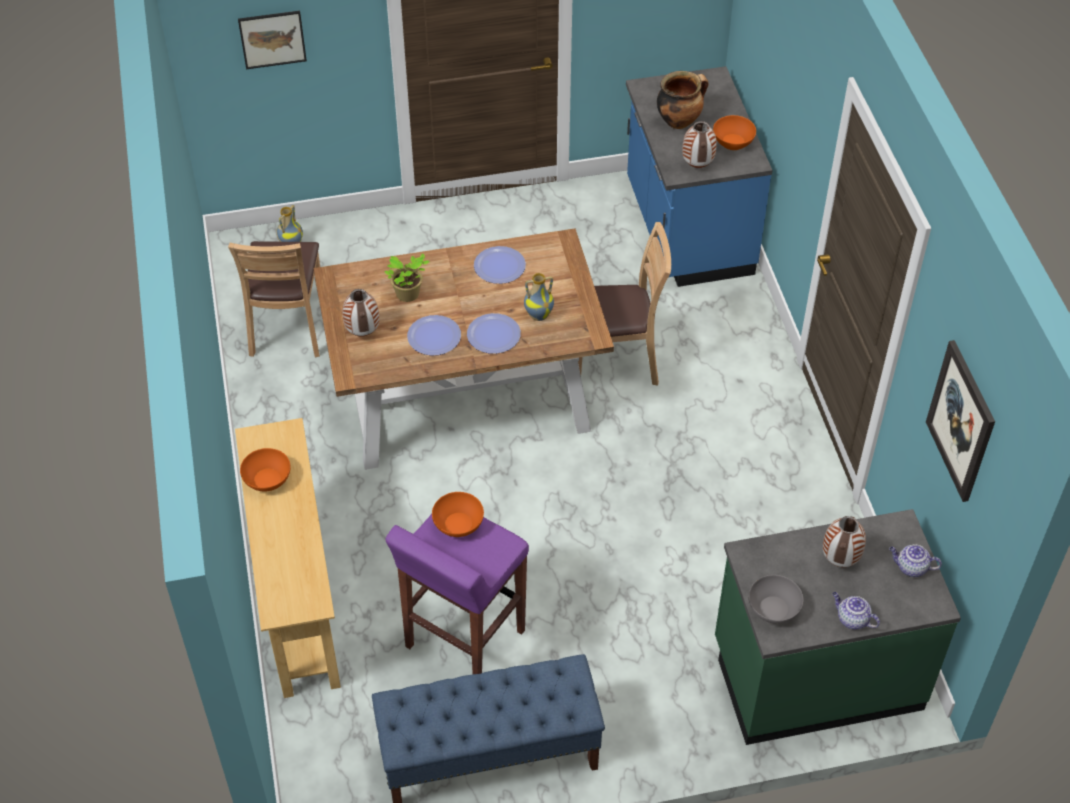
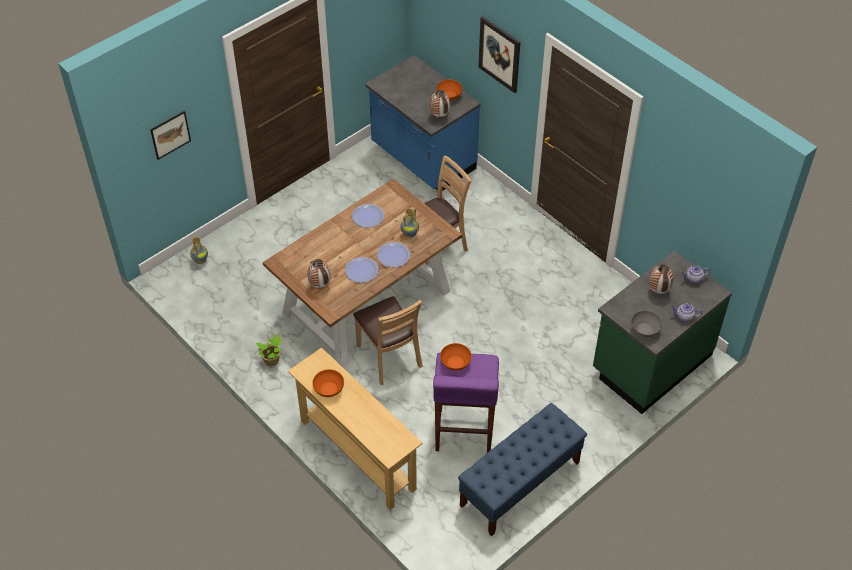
camera: 30 degrees left, 0 degrees up
brown chair [228,241,320,357] -> brown chair moved to [353,296,422,385]
potted plant [384,254,430,302] -> potted plant moved to [256,334,281,366]
cooking pot [657,71,709,129] -> none
picture [926,340,995,502] -> picture moved to [478,16,520,93]

